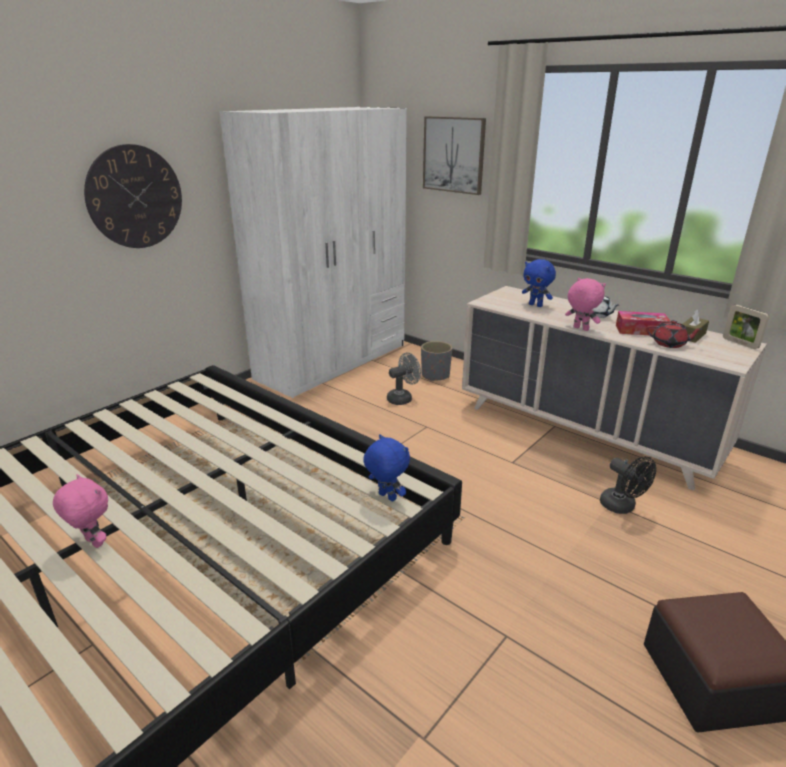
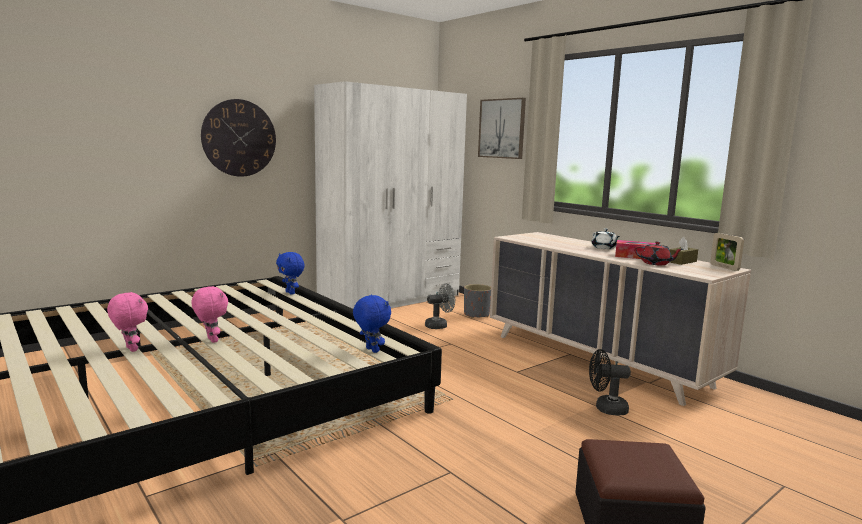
camera: 10 degrees right, 15 degrees down
blue plush toy [522,259,556,307] -> blue plush toy moved to [276,252,305,295]
pink plush toy [565,278,606,331] -> pink plush toy moved to [191,286,228,343]
black fan [600,456,656,514] -> black fan turned 120 degrees clockwise [589,349,631,415]

